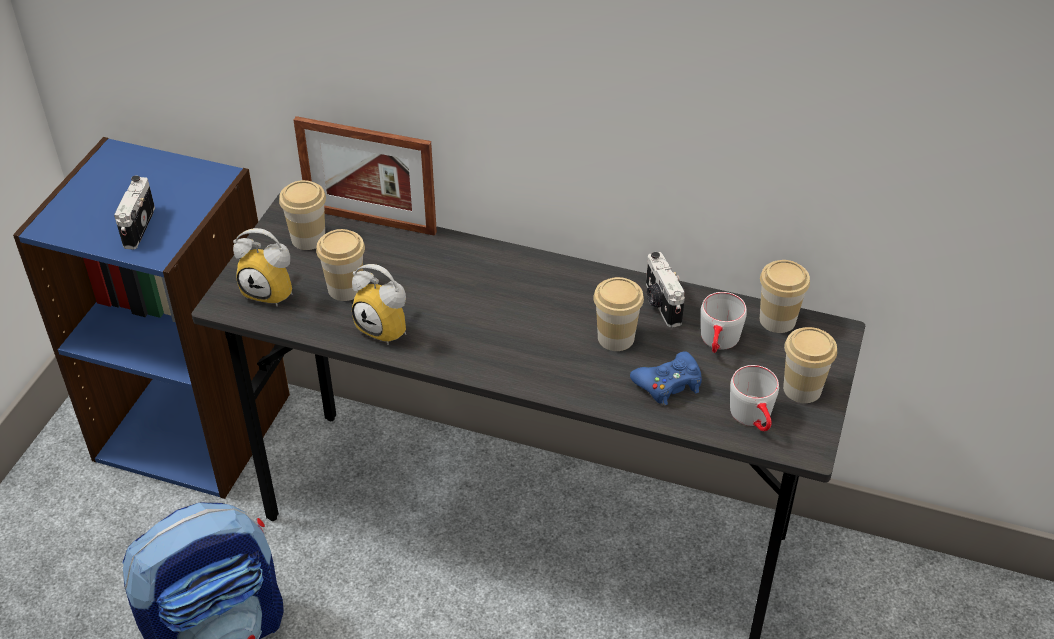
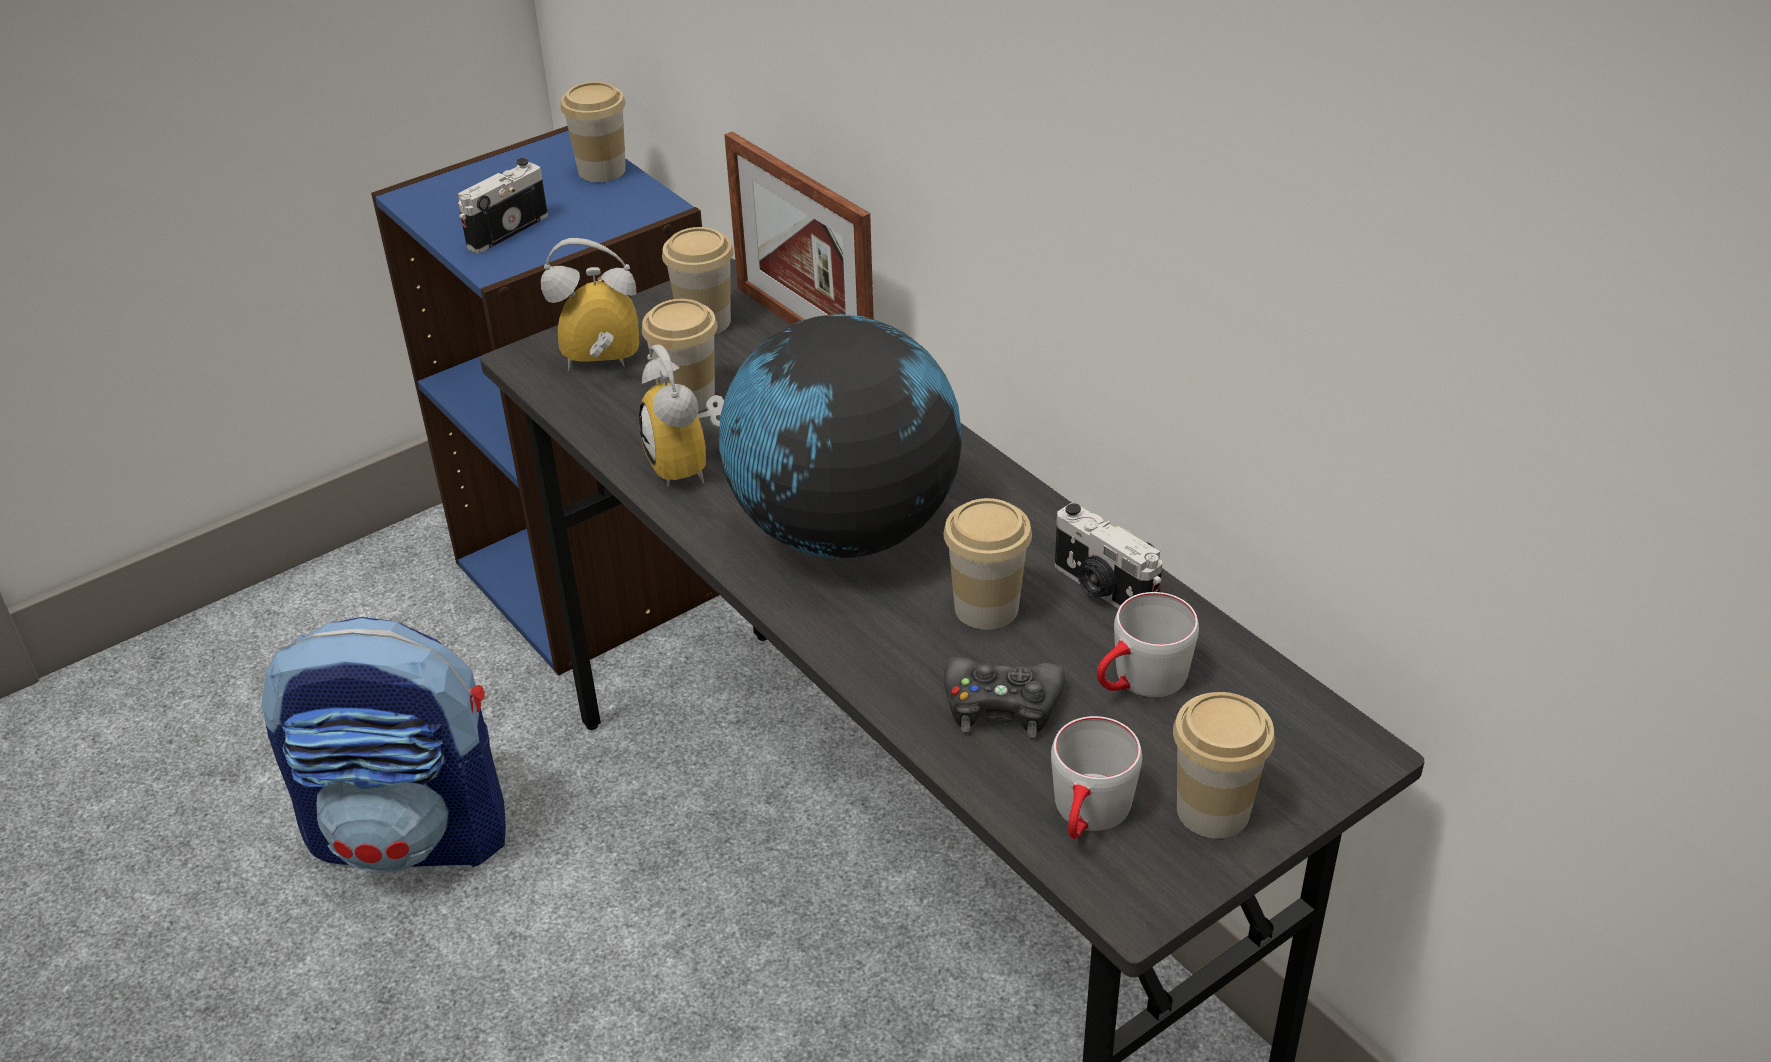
camera: 35 degrees right, 5 degrees down
alarm clock [233,228,293,306] -> alarm clock turned 120 degrees clockwise [541,238,639,370]
blue game controller [630,351,702,406] -> black game controller [944,657,1065,737]
camera [646,252,685,328] -> camera turned 60 degrees counterclockwise [1055,503,1162,609]
cup [760,260,810,333] -> cup moved to [561,82,626,182]
none -> globe [719,314,962,558]

